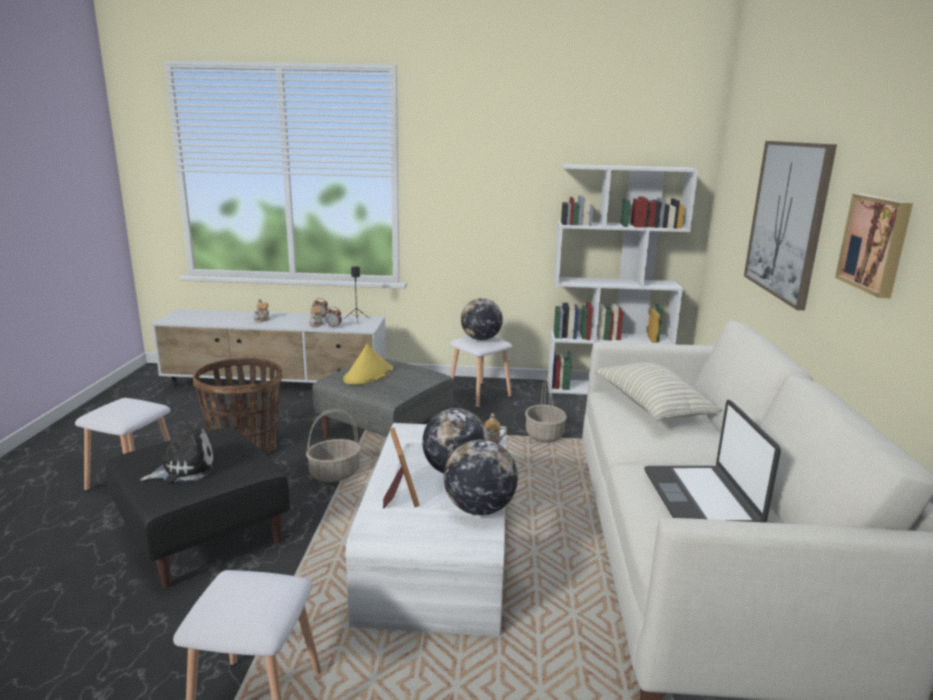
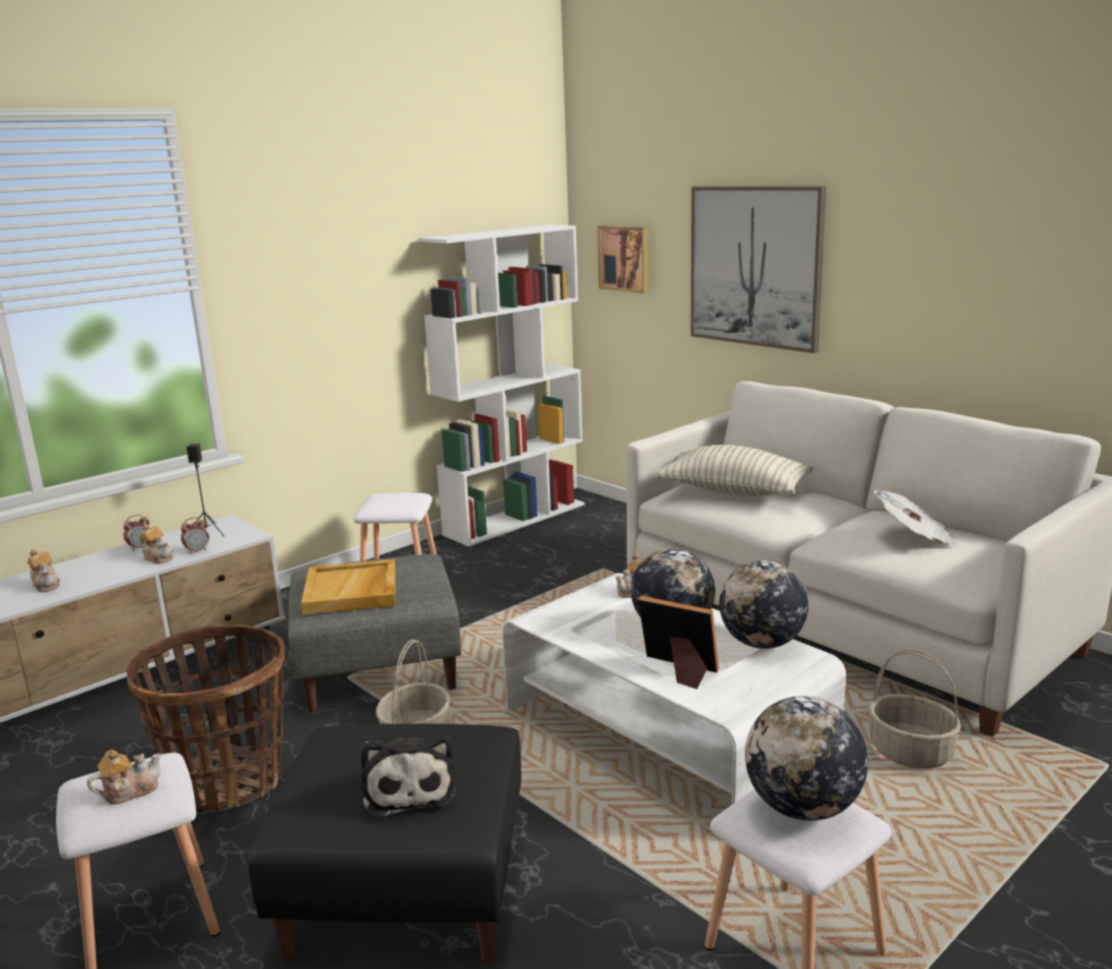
camera: 45 degrees left, 0 degrees up
plush toy [140,423,215,483] -> plush toy turned 150 degrees clockwise [360,735,456,819]
yellow hat [343,344,393,385] -> beige tray [301,559,396,615]
globe [461,298,503,340] -> globe moved to [745,696,868,821]
basket [525,377,567,443] -> basket moved to [868,649,961,769]
laptop [644,400,781,523] -> newspaper [873,490,957,546]
picture [835,194,913,298] -> picture moved to [597,225,649,293]
none -> teapot [87,750,162,805]

